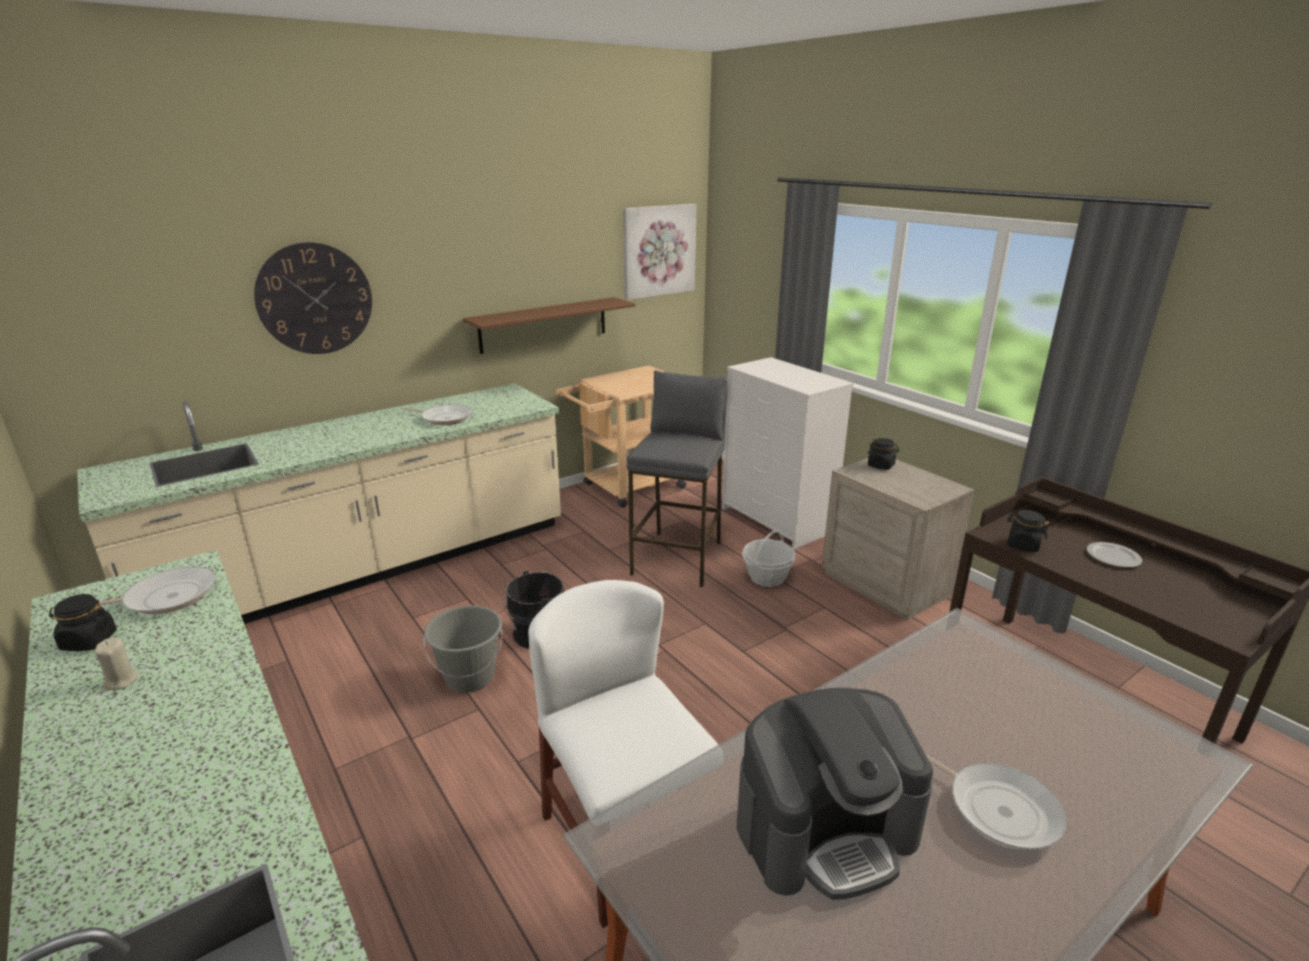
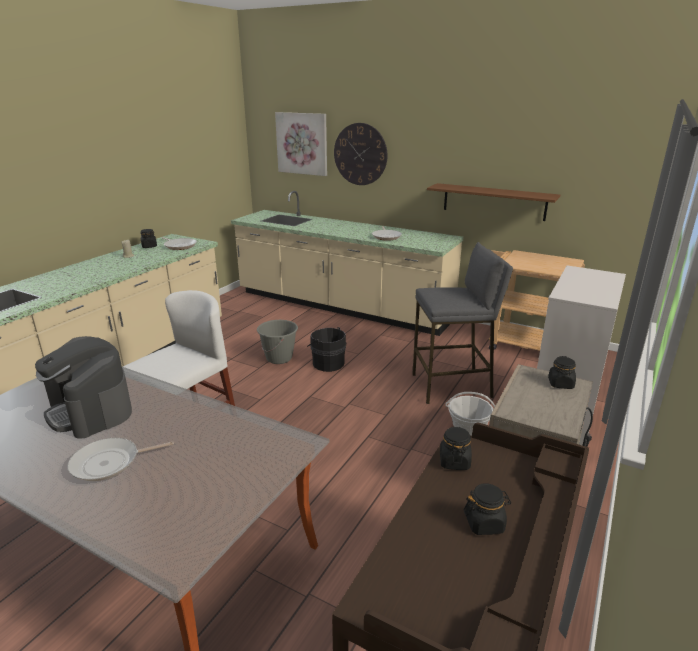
camera: 65 degrees right, 0 degrees up
picture [623,204,697,300] -> picture moved to [275,112,327,176]
frying pan [925,754,1067,850] -> frying pan turned 45 degrees clockwise [67,438,174,481]
plate [1087,542,1142,568] -> black jar [464,483,511,535]

